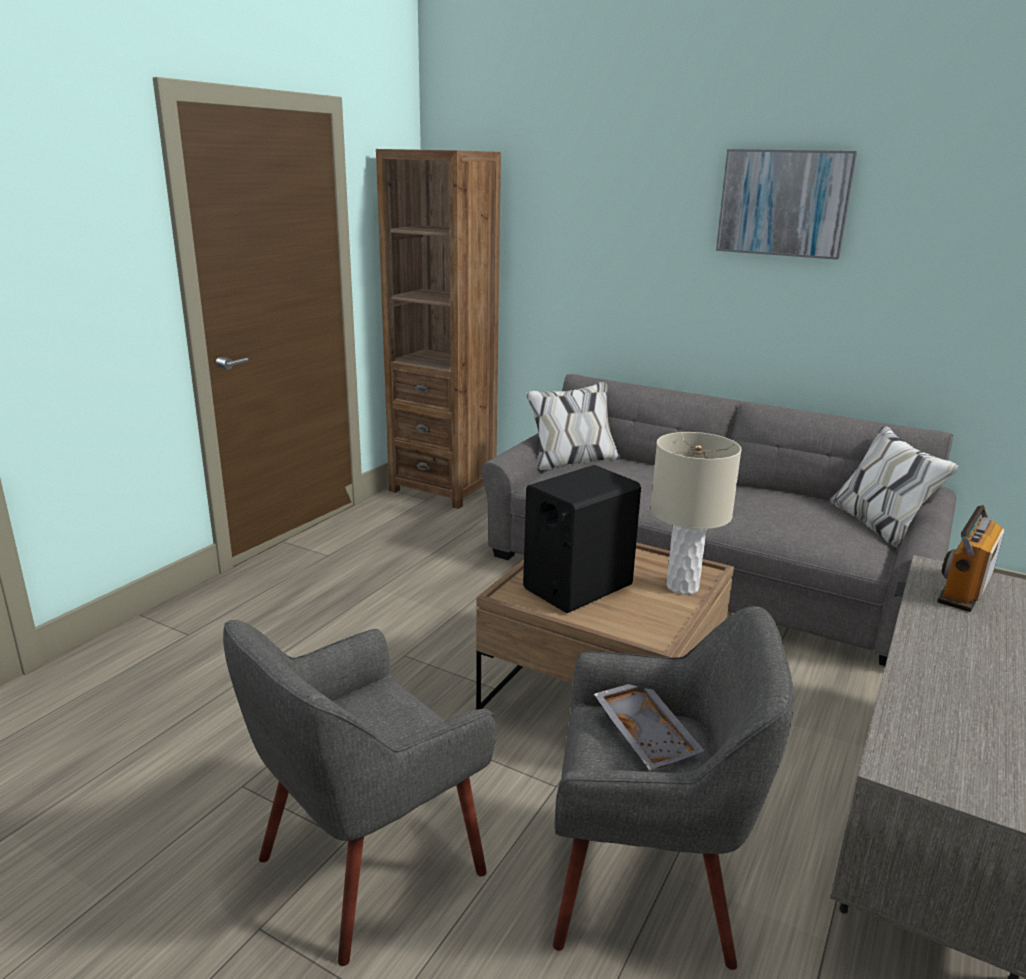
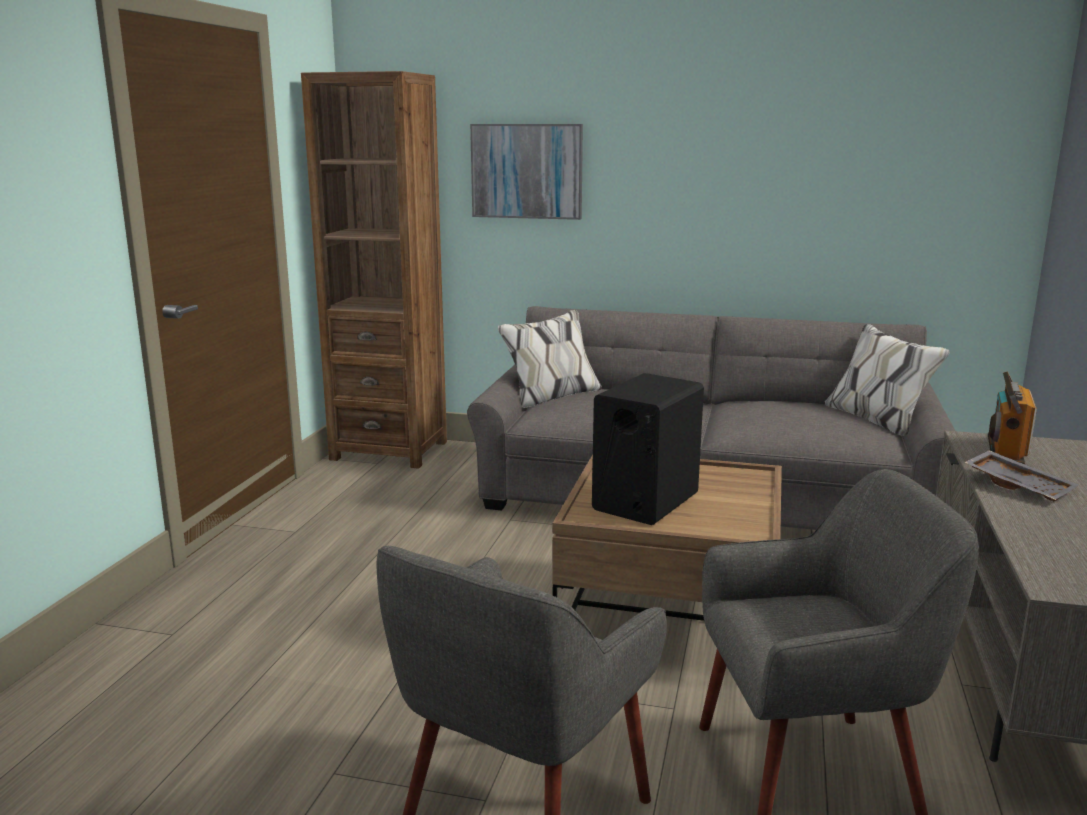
camera: 15 degrees left, 5 degrees down
grey tray [594,684,704,770] -> grey tray moved to [964,450,1079,501]
beige table lamp [651,432,742,595] -> none
picture [716,149,857,260] -> picture moved to [470,124,583,220]

